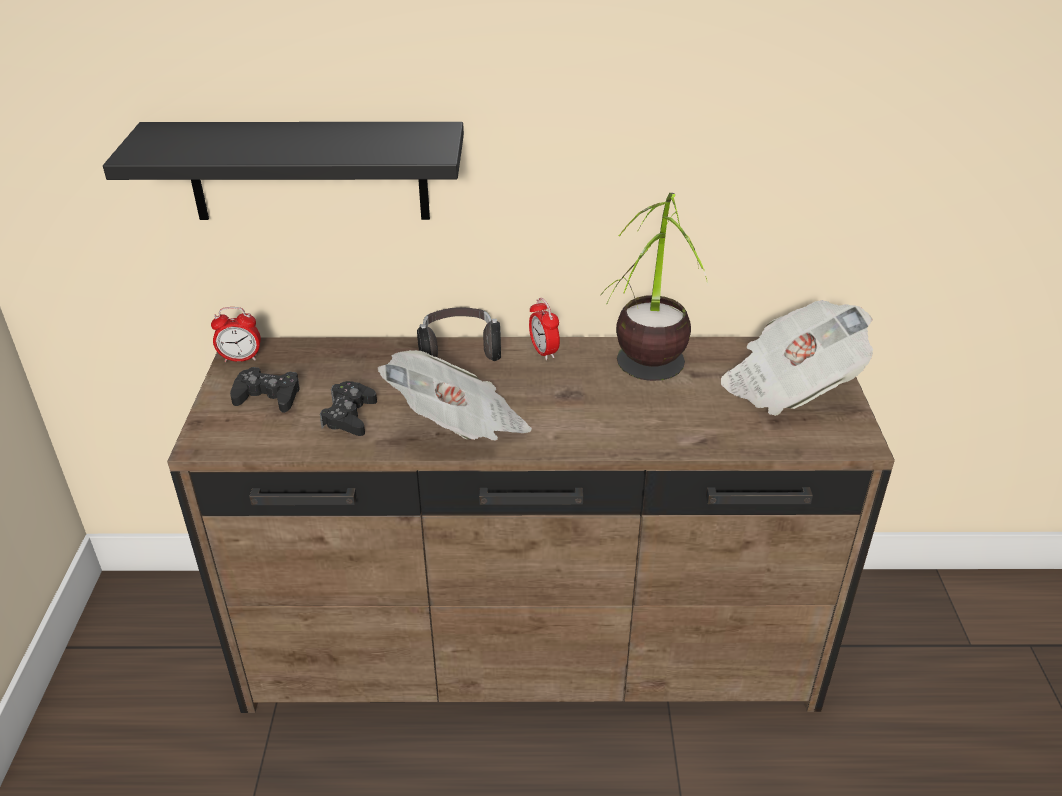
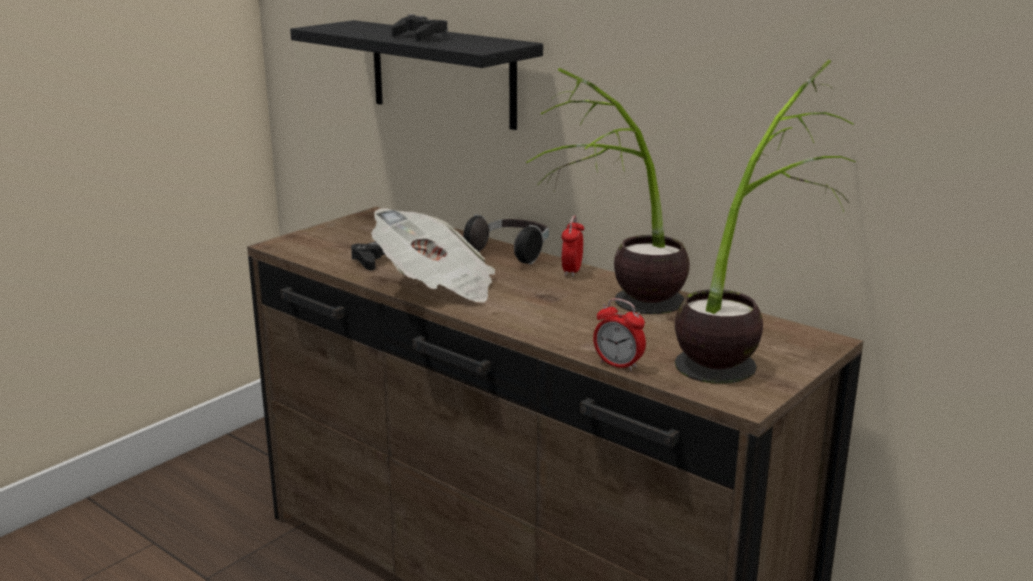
camera: 40 degrees right, 15 degrees down
alarm clock [211,307,261,362] -> alarm clock moved to [593,298,646,371]
black game controller [230,367,300,413] -> black game controller moved to [392,14,448,41]
newspaper [721,300,873,416] -> potted plant [675,60,856,384]

